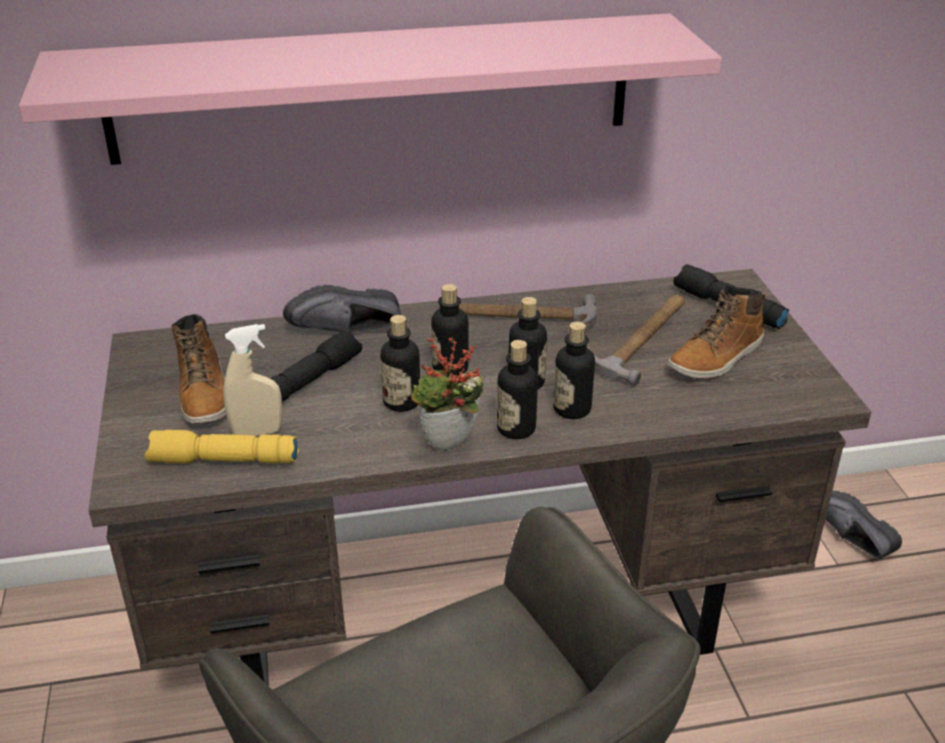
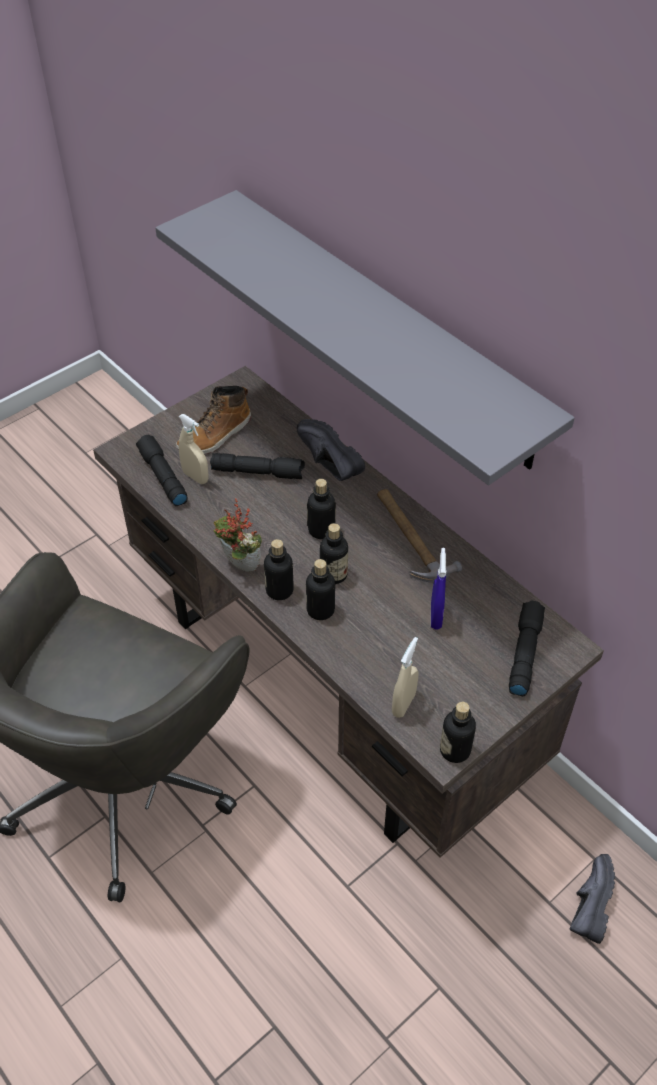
camera: 60 degrees right, 15 degrees up
pink shelf [19,13,722,165] -> grey shelf [155,190,575,485]
yellow flashlight [145,430,299,464] -> black flashlight [136,435,187,506]
bottle [380,315,420,412] -> bottle moved to [440,702,476,763]
hammer [588,295,685,386] -> blue spray bottle [431,548,446,630]
boot [668,285,765,379] -> none
none -> beige spray bottle [392,637,419,718]

